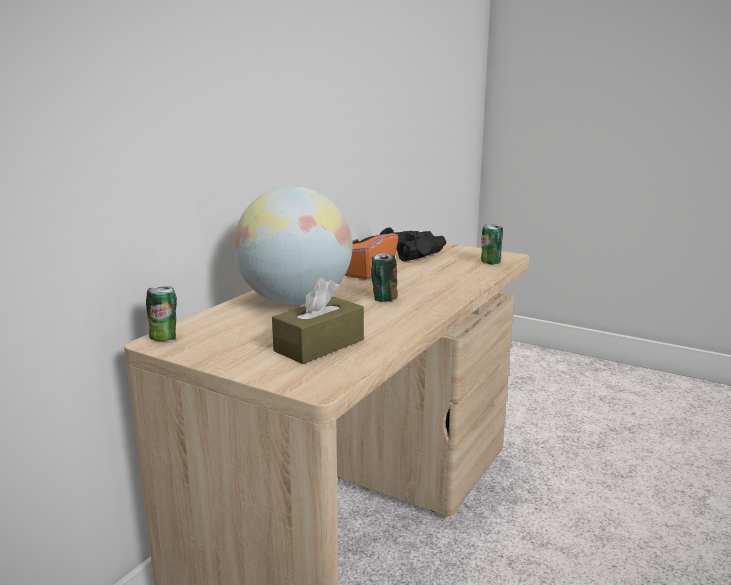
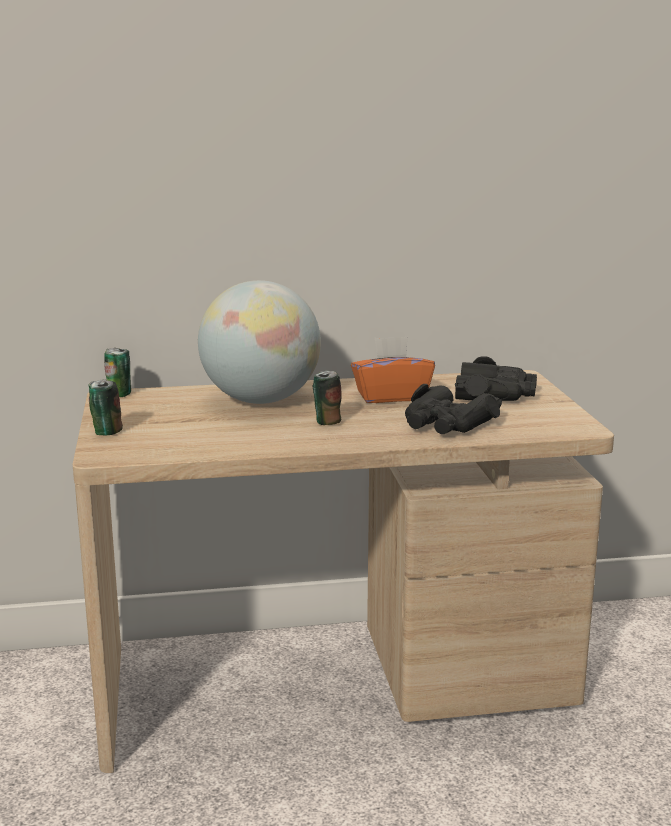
camera: 50 degrees right, 0 degrees up
brown tissue box [272,278,364,364] -> none
can [481,224,503,265] -> can moved to [88,379,123,435]
none -> black binoculars [405,384,502,434]

